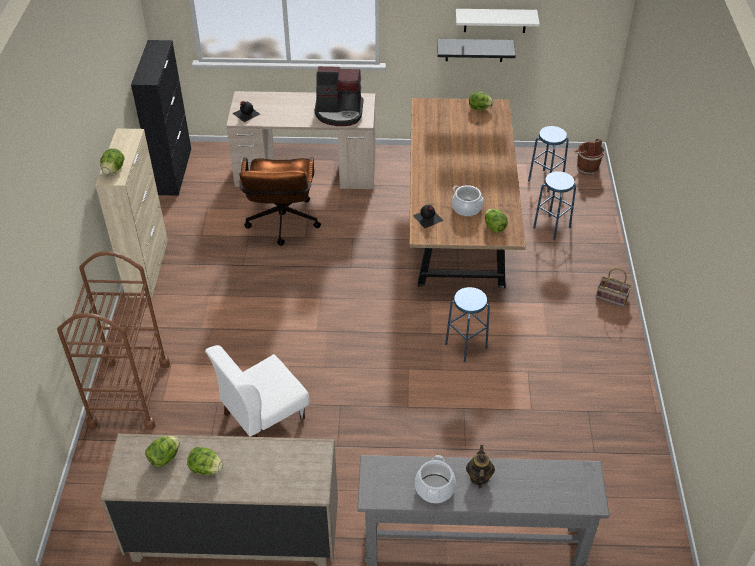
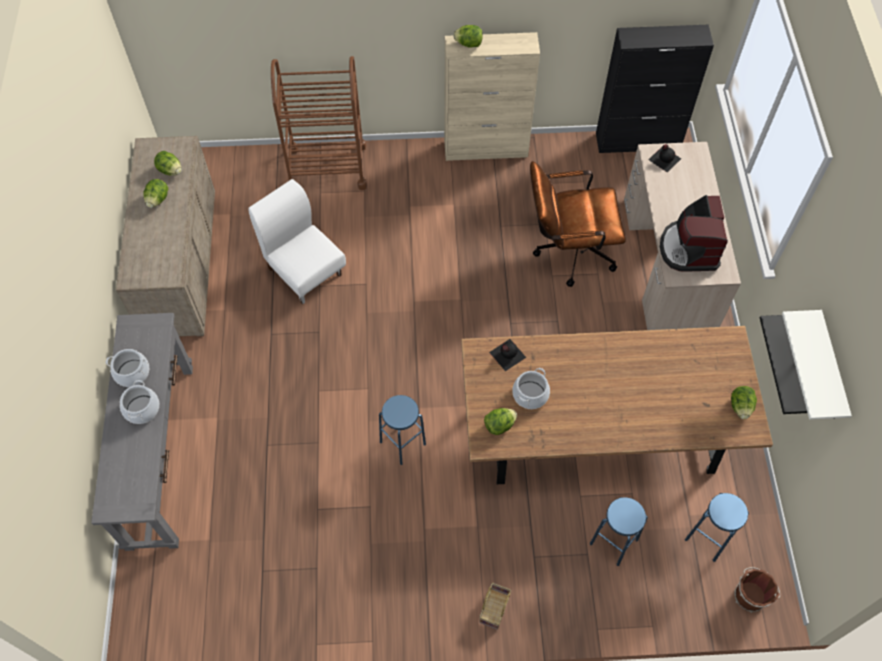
camera: 85 degrees right, 15 degrees up
teapot [466,445,495,488] -> cooking pot [120,380,159,424]

